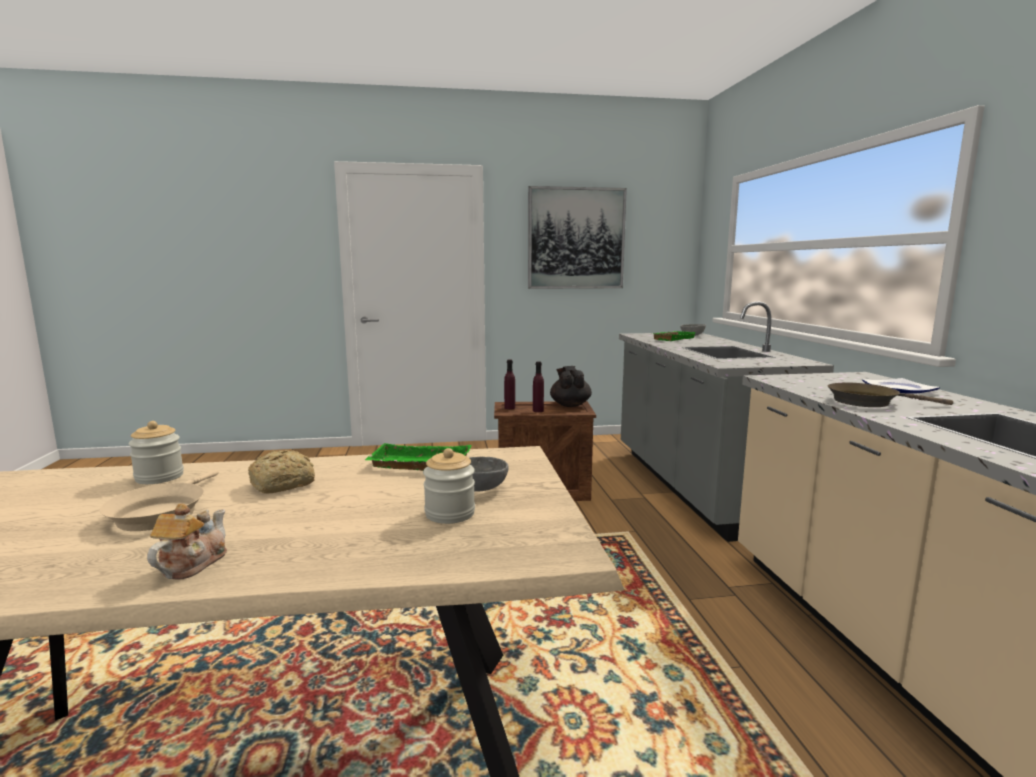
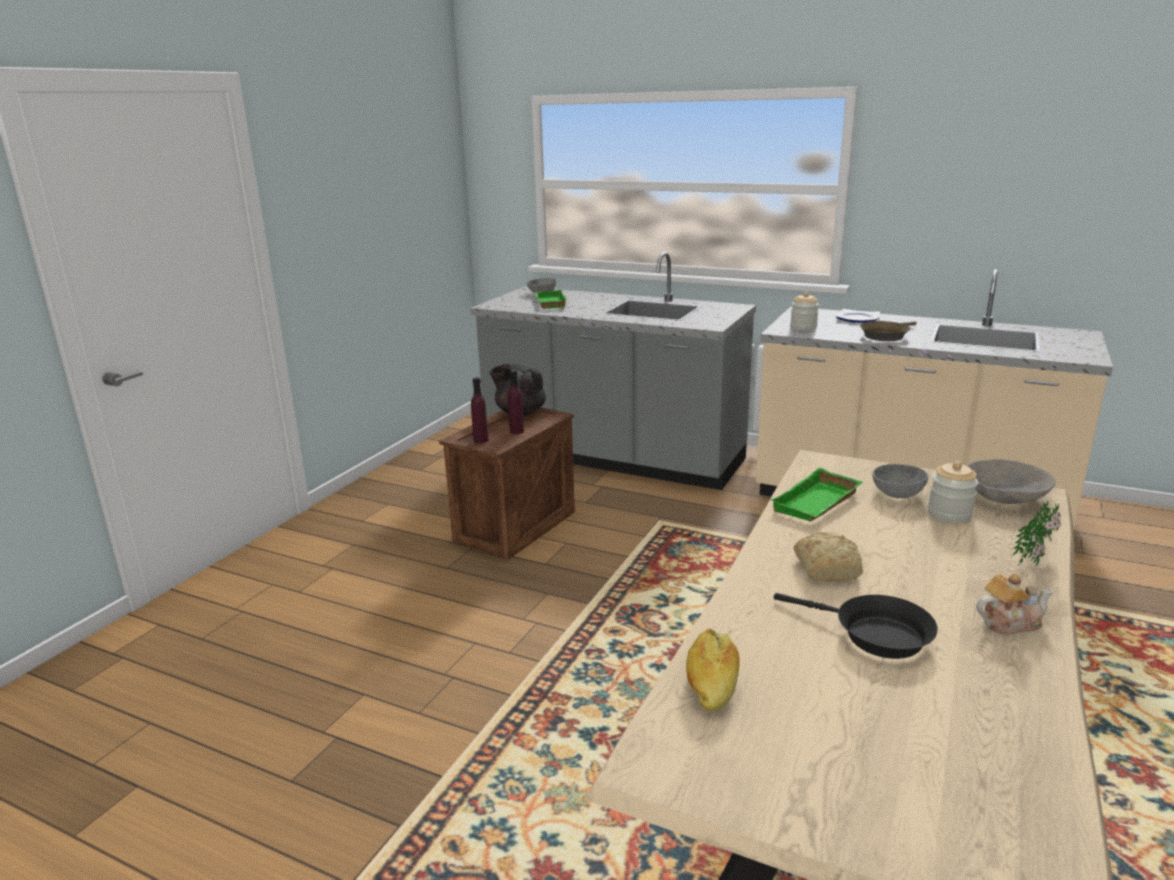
camera: 55 degrees left, 10 degrees up
beige frying pan [100,470,219,531] -> black frying pan [774,593,938,659]
jar [128,421,184,484] -> jar moved to [790,292,819,330]
teapot [147,503,227,580] -> teapot turned 120 degrees clockwise [976,574,1053,634]
picture [528,186,627,289] -> none
none -> bread [686,629,740,712]
none -> grey bowl [967,459,1056,504]
none -> potted plant [1012,500,1061,566]

